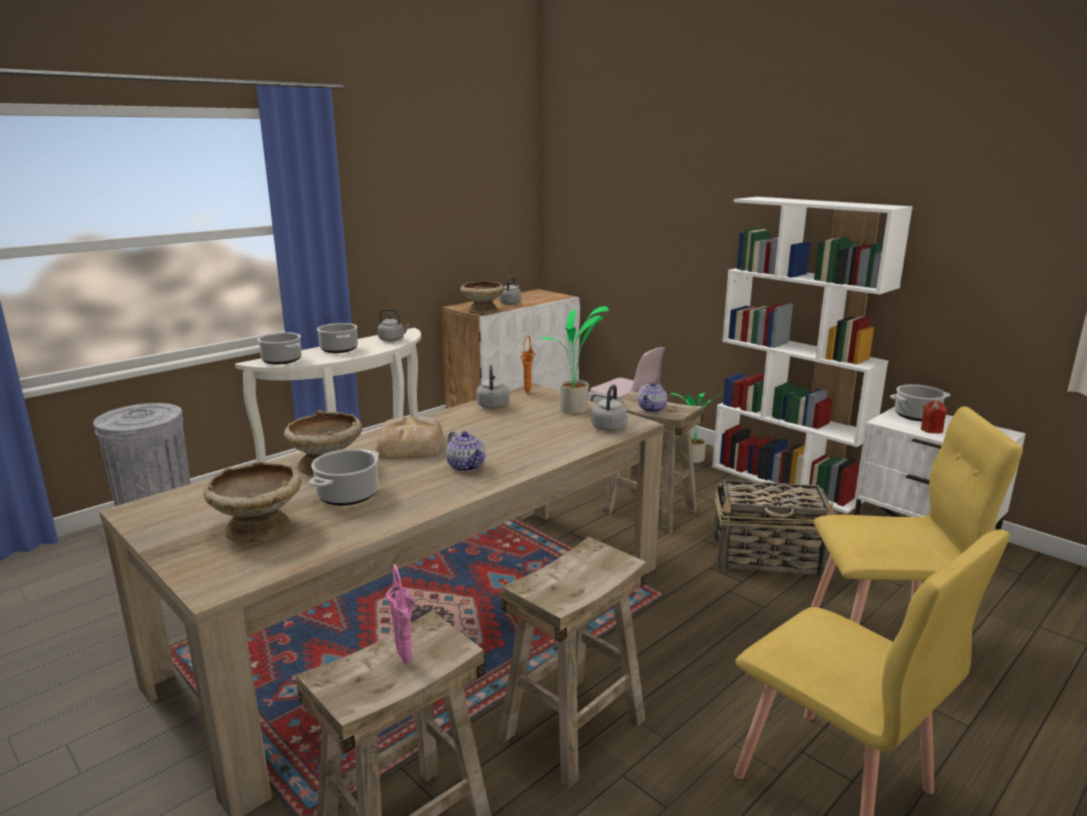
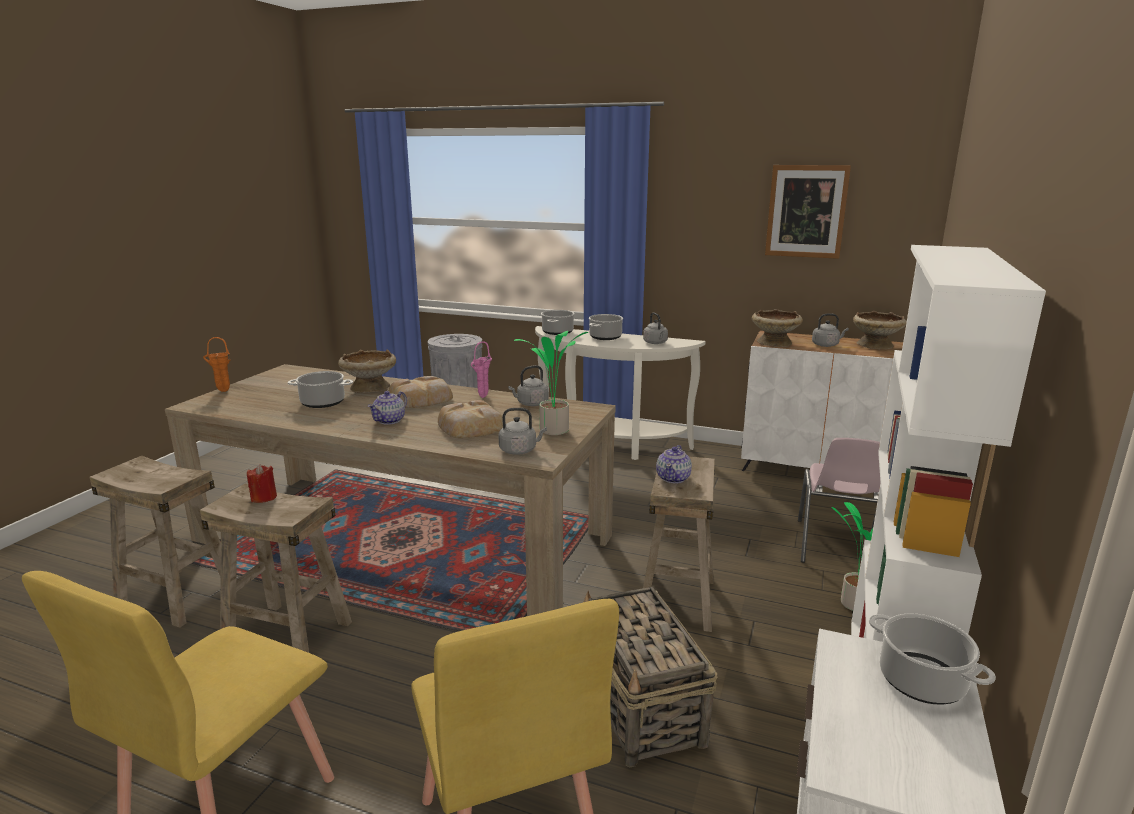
camera: 65 degrees right, 0 degrees up
beige bowl [204,461,301,543] -> beige bowl moved to [853,311,907,349]
pink vase [385,564,416,664] -> pink vase moved to [471,341,492,398]
orange vase [521,335,536,394] -> orange vase moved to [203,337,231,392]
teapot [638,382,667,413] -> teapot turned 75 degrees counterclockwise [656,445,692,483]
red candle [921,401,947,434] -> red candle moved to [247,464,277,503]
none -> bread [438,400,503,438]
none -> picture [765,165,851,259]

